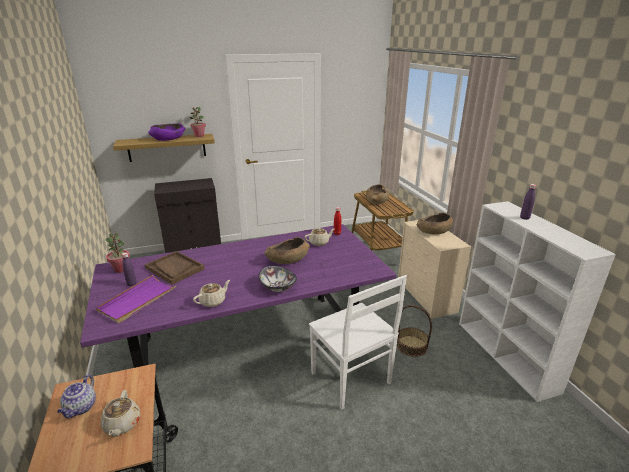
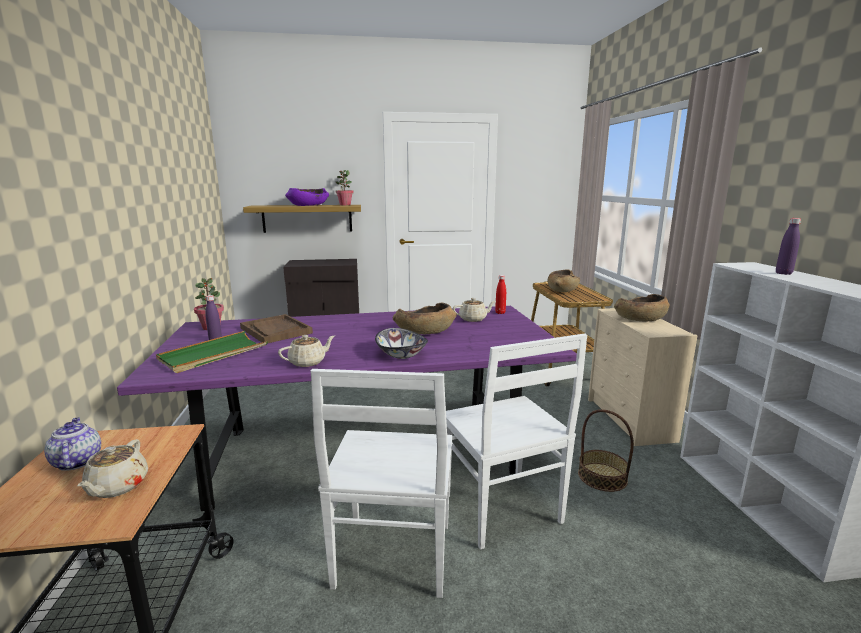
camera: 10 degrees right, 10 degrees down
teapot [57,375,96,418] -> teapot turned 135 degrees clockwise [44,417,101,471]
purple tray [96,275,177,323] -> green tray [156,331,268,373]
none -> white chair [310,369,452,598]

